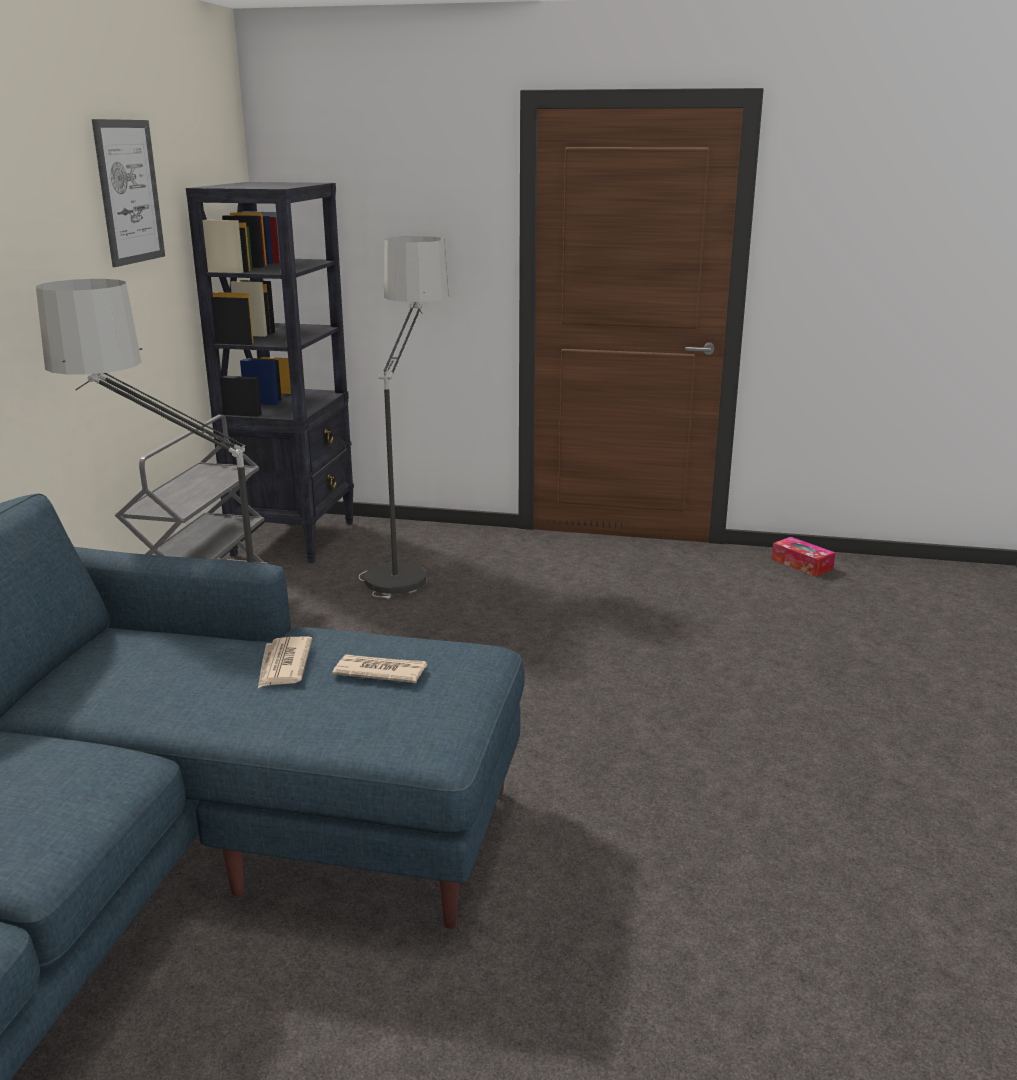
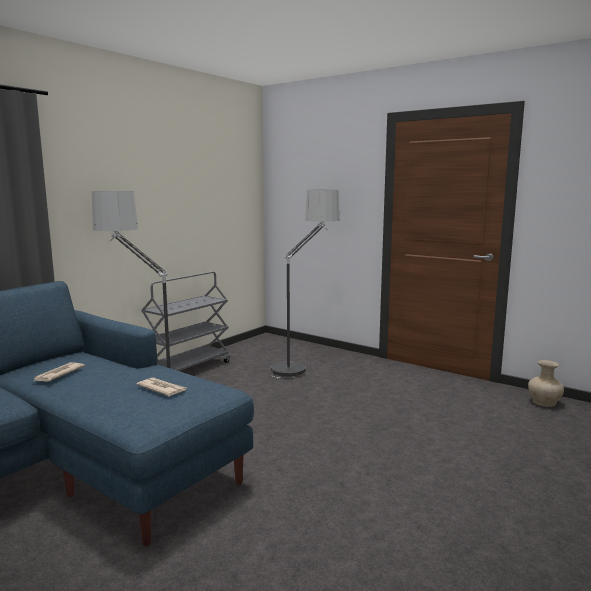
camera: 25 degrees right, 10 degrees down
picture [92,119,165,267] -> none
black bookcase [186,182,354,563] -> none
newspaper [258,637,312,688] -> newspaper moved to [33,362,85,382]
tissue box [772,537,835,577] -> beige vase [528,360,564,407]

